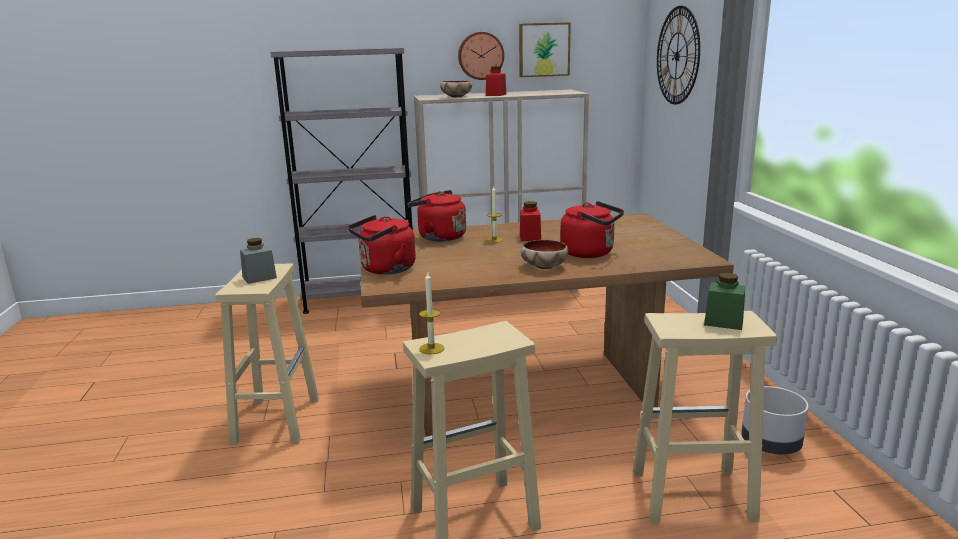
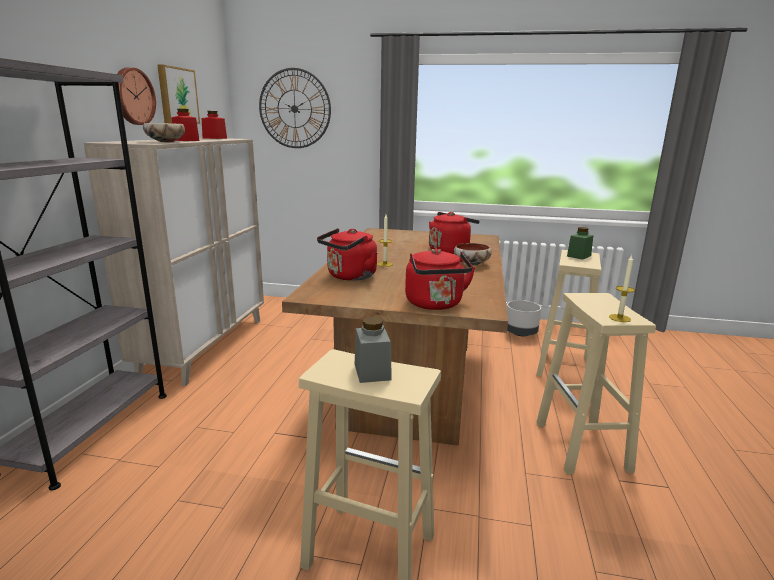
camera: 70 degrees left, 0 degrees up
red jar [520,201,541,241] -> red jar moved to [202,111,227,139]

